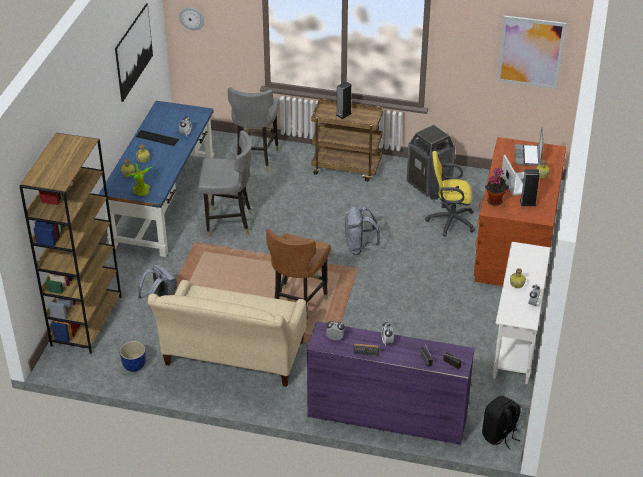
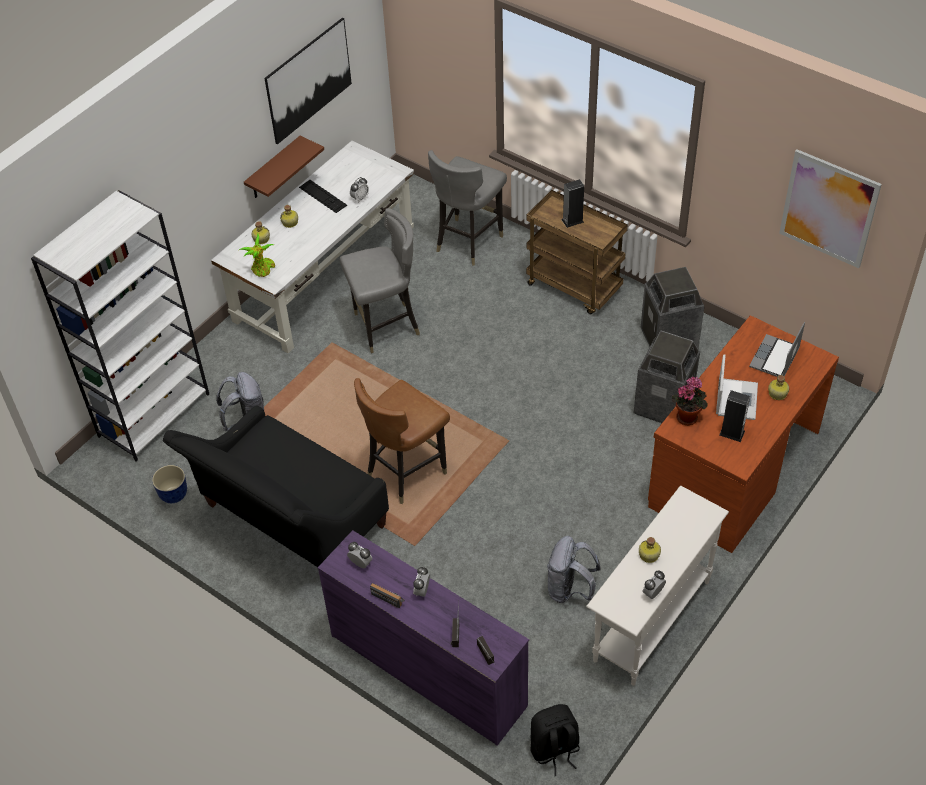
camera: 25 degrees right, 10 degrees up
brown bookcase [19,133,122,354] -> white bookcase [31,190,209,461]
blue desk [99,101,214,257] -> white desk [211,141,414,353]
beige sofa [147,280,307,387] -> black sofa [163,406,389,567]
wall clock [179,7,204,31] -> none
grey chair [198,130,252,237] -> grey chair turned 45 degrees counterclockwise [340,208,420,353]
grey backpack [345,206,380,255] -> grey backpack moved to [547,536,601,603]
yellow office chair [425,151,475,237] -> trash can [634,331,700,423]
none -> brown shelf [244,135,324,198]

